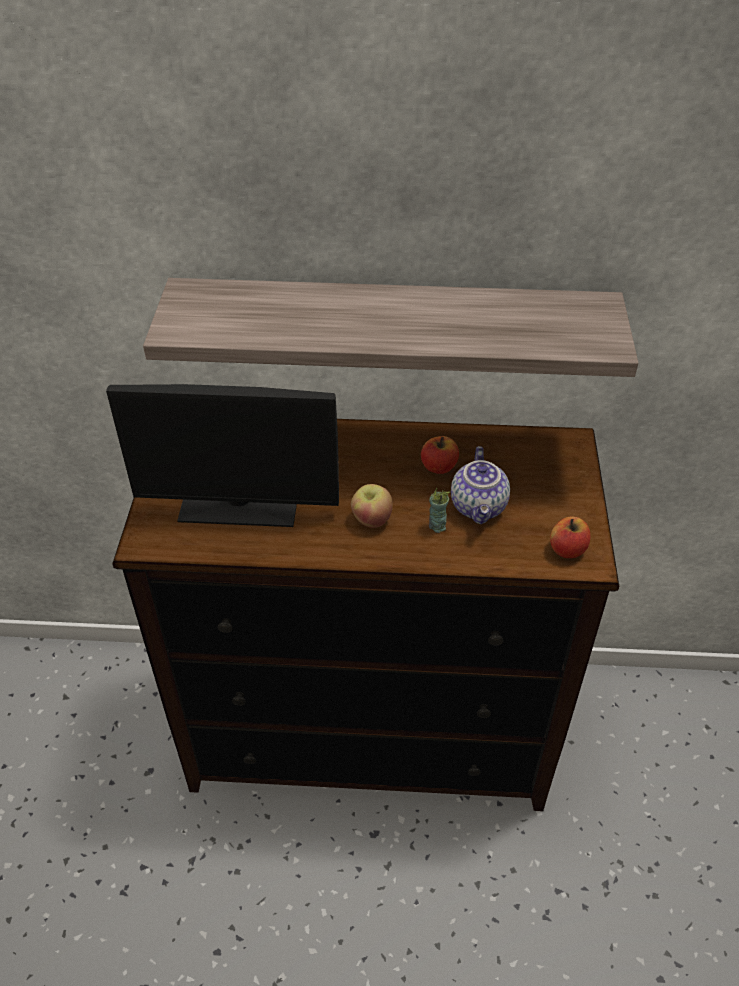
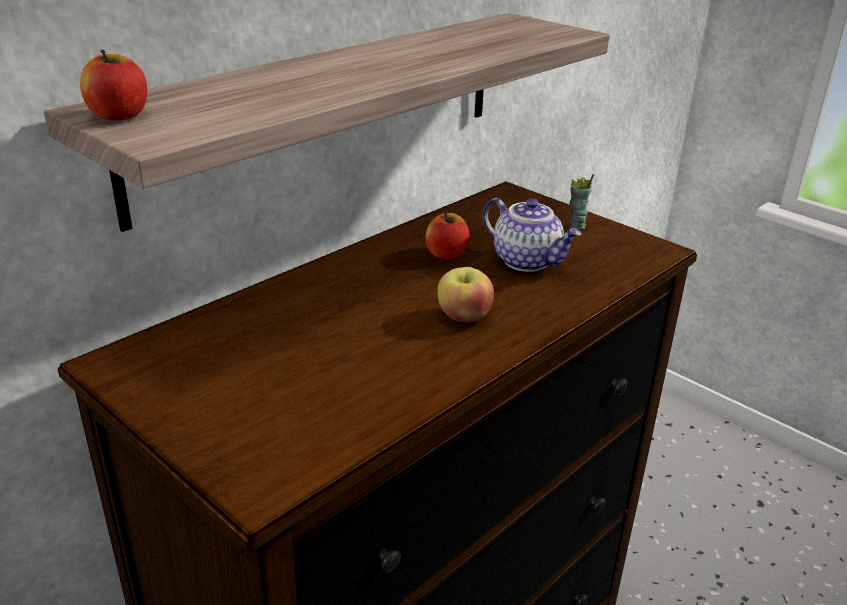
camera: 50 degrees left, 15 degrees down
monitor [106,384,339,527] -> none
cup [429,488,450,533] -> cup moved to [567,174,594,229]
apple [550,517,590,558] -> apple moved to [80,50,147,121]

